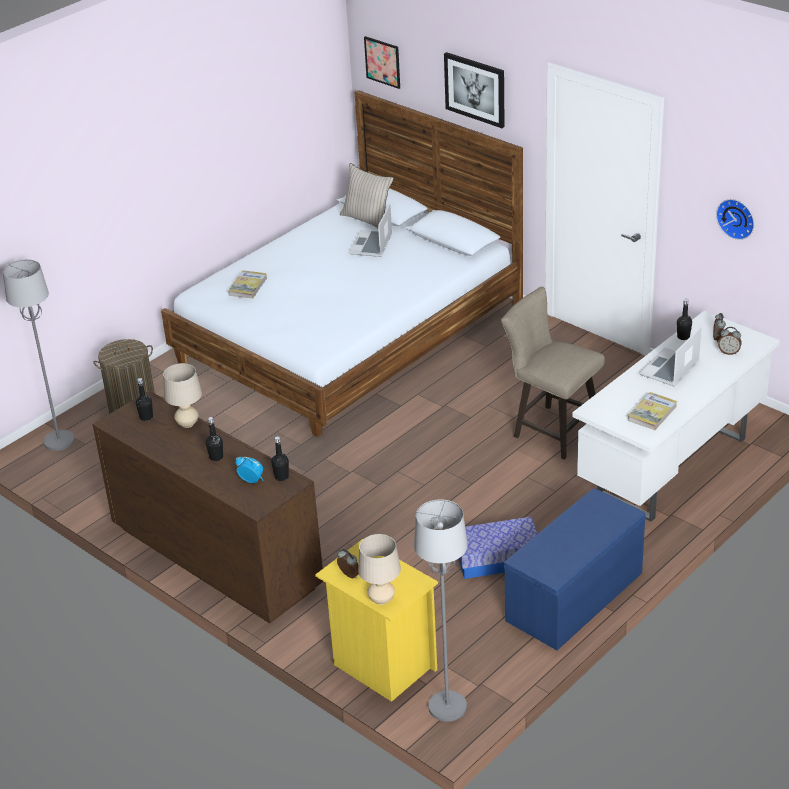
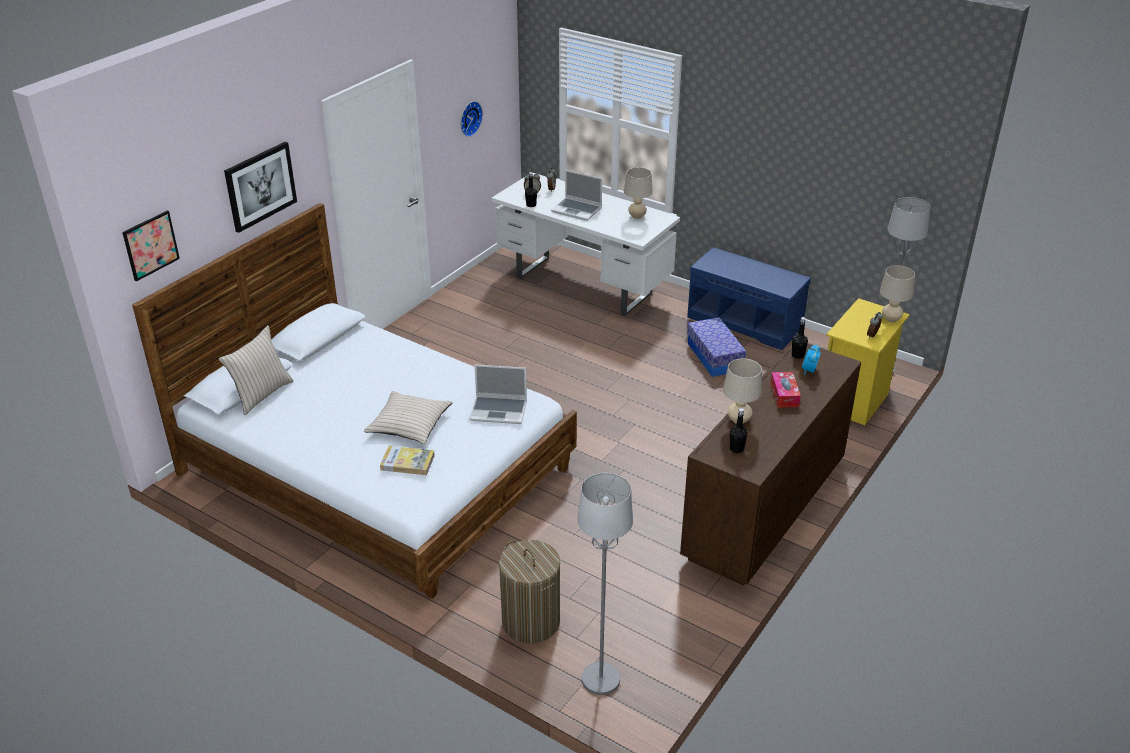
camera: 100 degrees left, 0 degrees up
black bottle [206,417,223,461] -> tissue box [770,372,801,407]
laptop [348,204,392,257] -> laptop moved to [470,365,527,424]
beige stool [501,287,605,460] -> none
book [628,392,677,430] -> beige table lamp [624,167,653,219]
none -> beige pillow [364,391,453,444]

